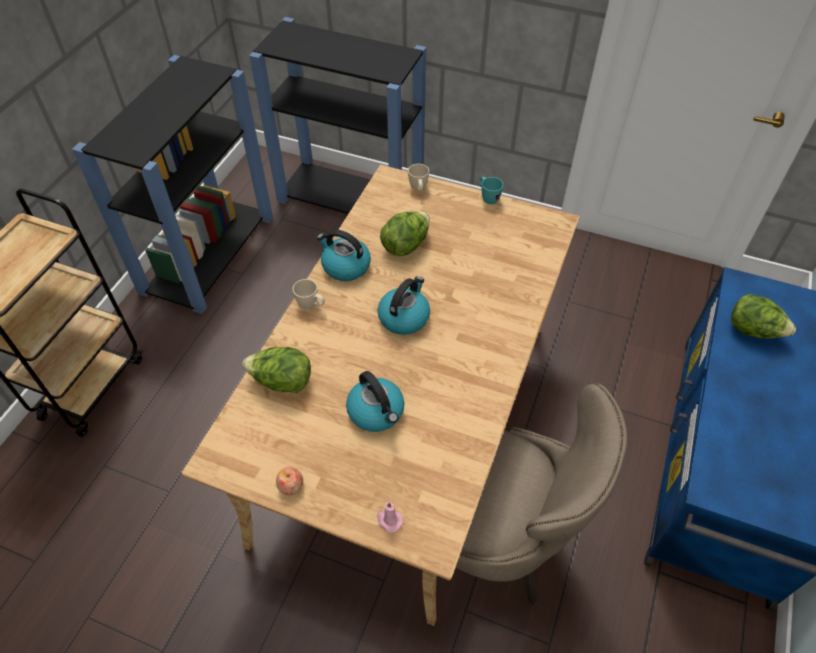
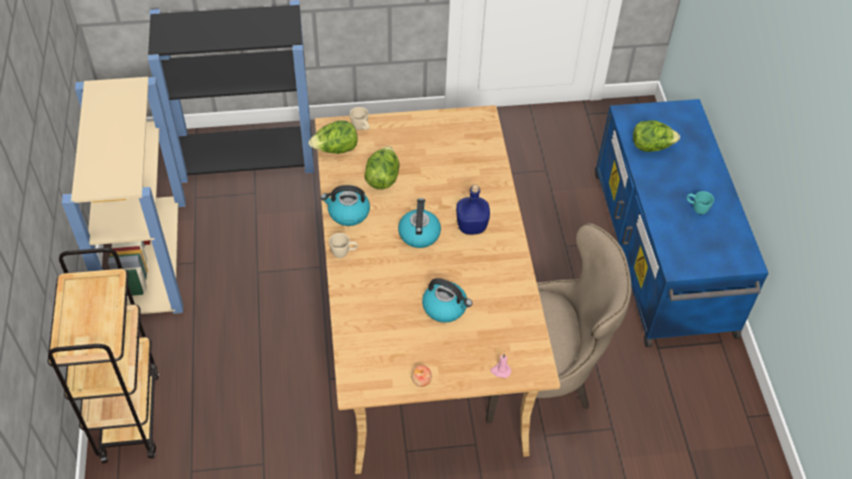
camera: 30 degrees left, 0 degrees up
black bookcase [72,55,273,314] -> beige bookcase [62,77,186,314]
lettuce [242,347,311,393] -> lettuce moved to [309,120,358,154]
turquoise mug [479,177,503,204] -> turquoise mug moved to [687,191,714,214]
none -> blue bottle [456,185,490,235]

